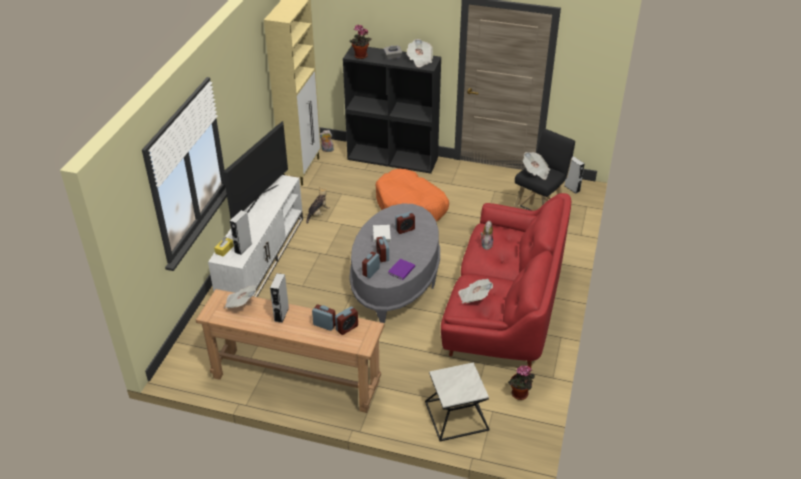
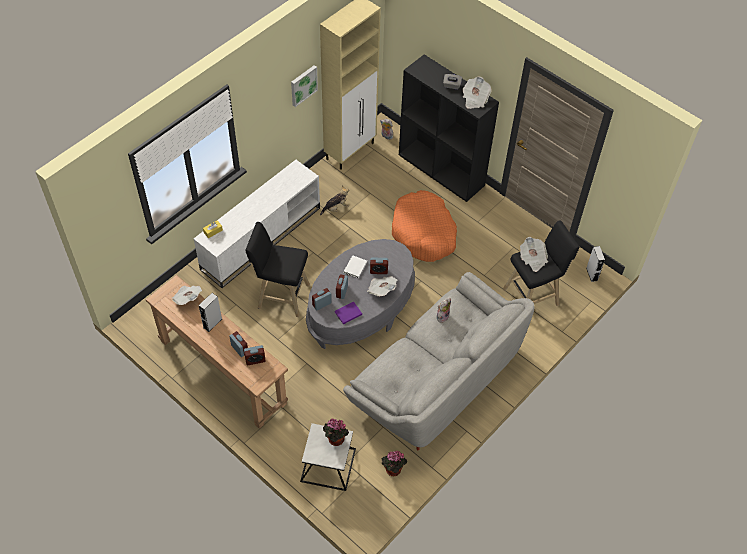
camera: 25 degrees right, 15 degrees up
television [223,121,288,219] -> none
grey speaker [230,210,252,255] -> none
potted plant [350,24,372,59] -> potted plant moved to [323,419,349,446]
red sofa [441,193,571,368] -> grey sofa [343,272,534,451]
newspaper [458,279,493,303] -> newspaper moved to [367,276,397,296]
none -> black stool [245,222,310,317]
none -> picture [291,65,318,107]

